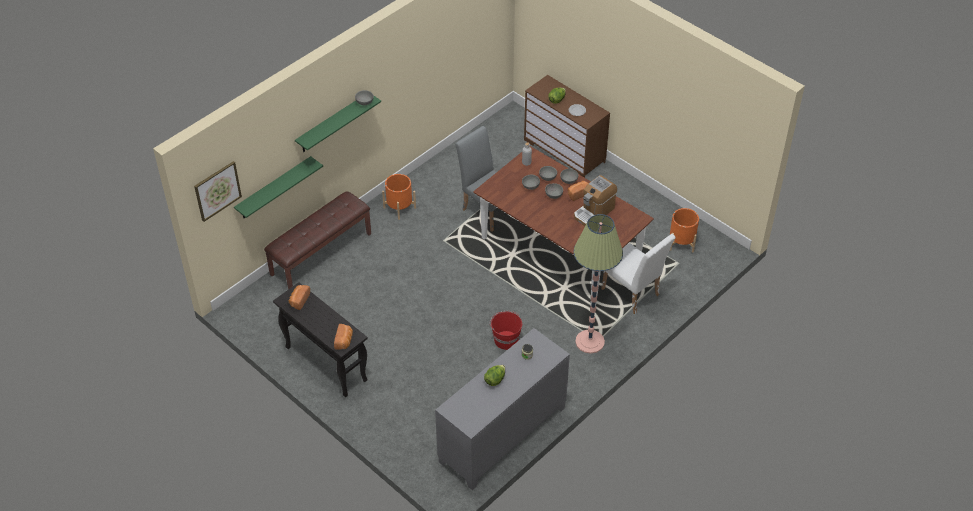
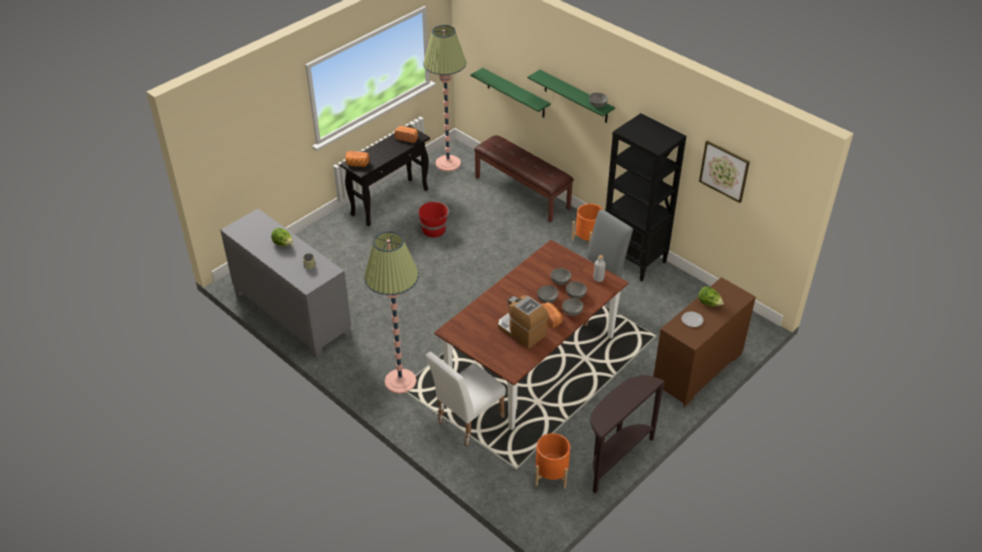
camera: 90 degrees right, 5 degrees down
picture [194,161,242,222] -> picture moved to [699,140,750,203]
red bucket [490,311,522,350] -> red bucket moved to [418,201,449,238]
none -> floor lamp [423,25,466,171]
none -> brown console table [590,375,665,494]
none -> black bookcase [605,113,686,281]

